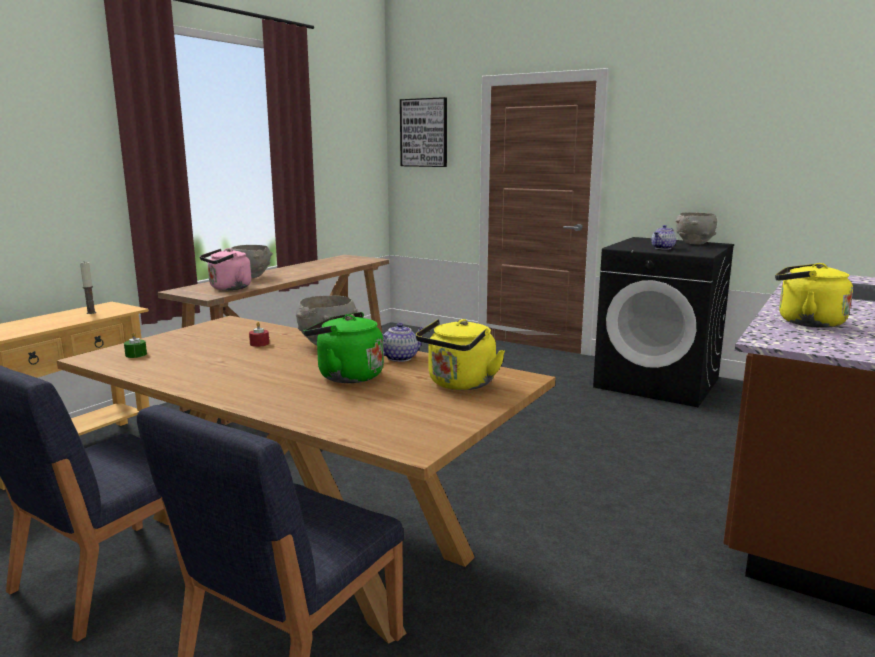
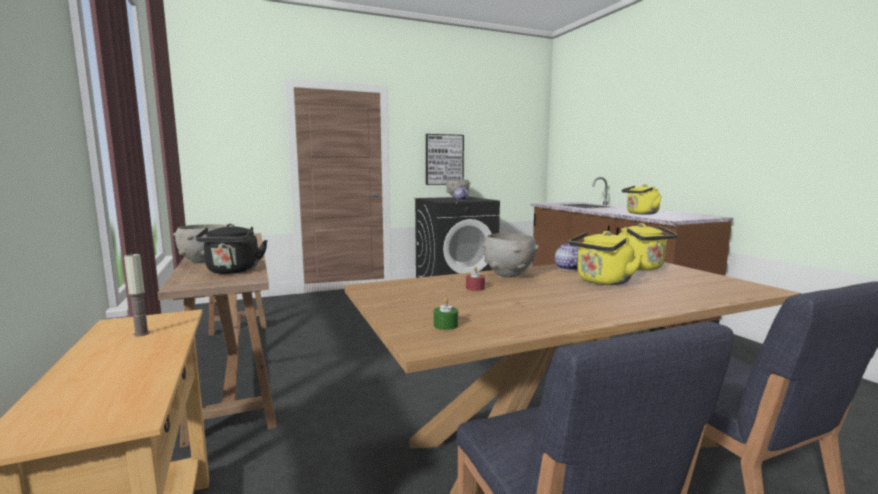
camera: 55 degrees left, 5 degrees down
pink kettle [200,248,251,290] -> black kettle [195,224,268,274]
green kettle [303,312,384,383] -> yellow kettle [569,231,643,285]
picture [400,97,447,167] -> picture moved to [426,134,464,185]

